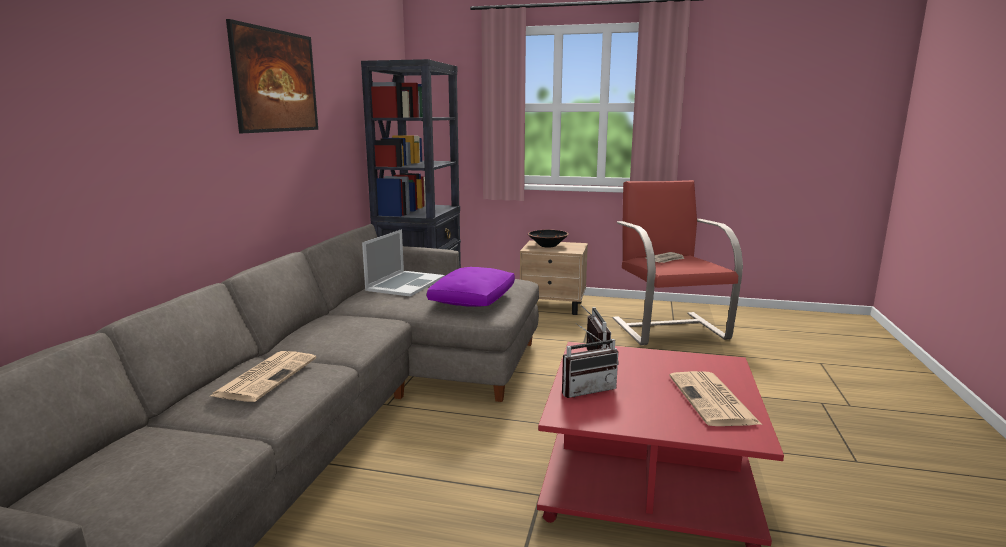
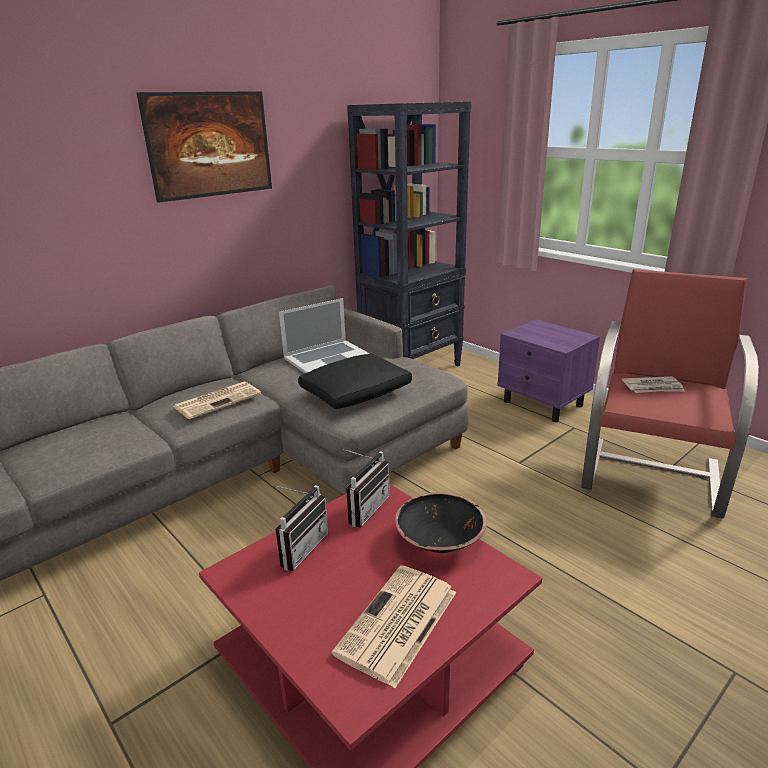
camera: 35 degrees right, 10 degrees up
newspaper [210,351,316,402] -> newspaper moved to [173,381,261,419]
purple pillow [427,267,515,307] -> black pillow [298,354,412,409]
beige nightstand [520,240,588,315] -> purple nightstand [497,319,600,422]
black bowl [528,230,569,248] -> black bowl moved to [395,493,487,553]
radio [562,323,619,398] -> radio turned 75 degrees counterclockwise [273,485,328,571]

